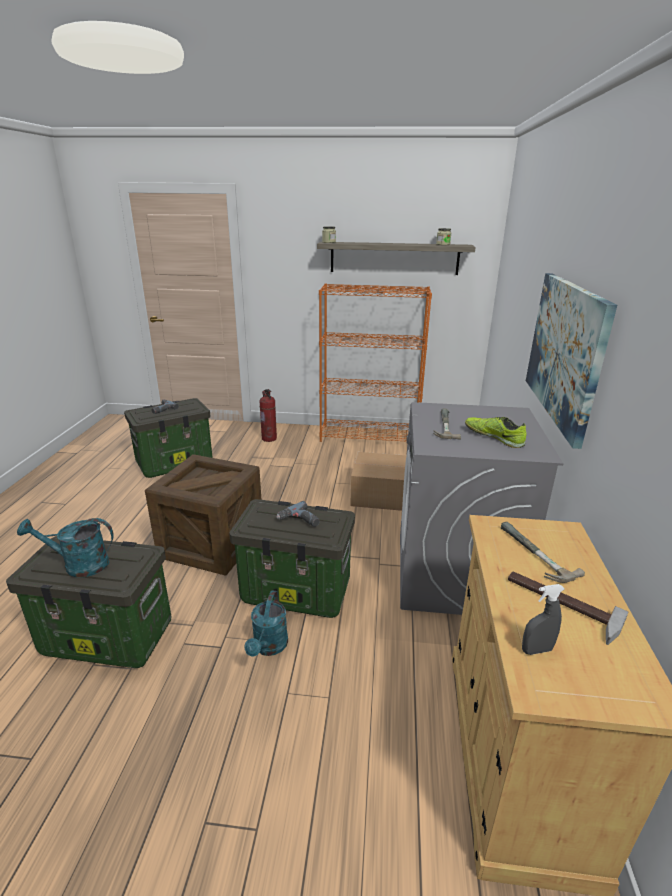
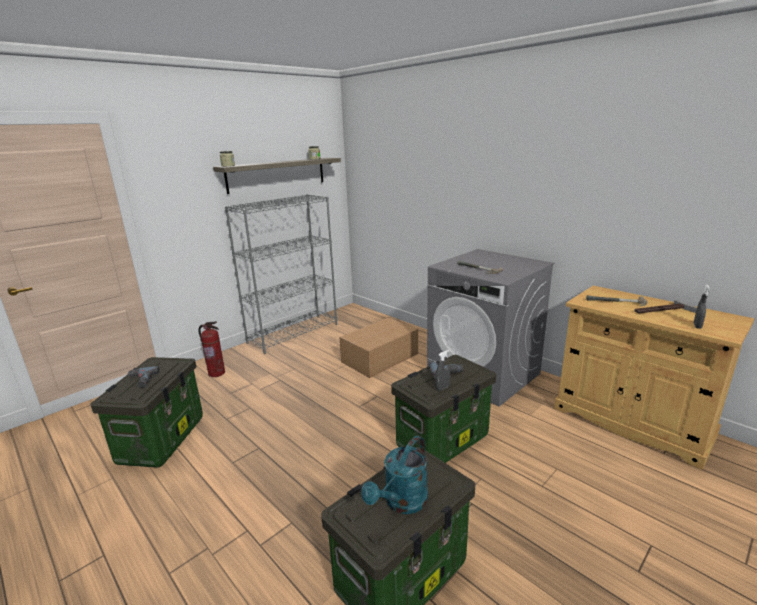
camera: 50 degrees left, 5 degrees down
crate [145,454,261,576] -> none
turquoise watering can [244,590,288,656] -> none
orange bookcase [319,284,432,442] -> grey bookcase [225,194,337,354]
shoe [465,417,527,448] -> none
picture [526,273,617,449] -> none
none -> grey spray bottle [435,350,450,391]

